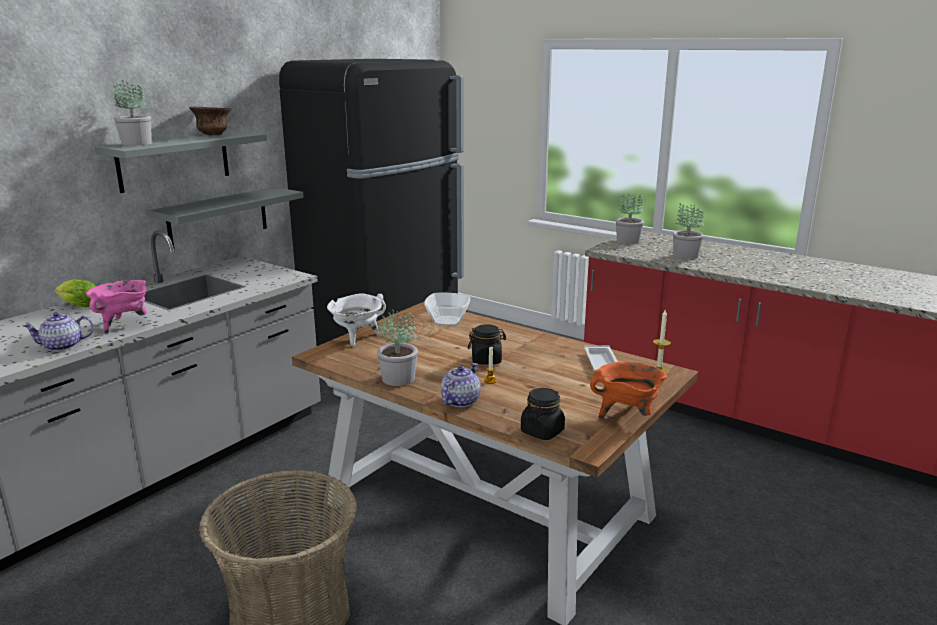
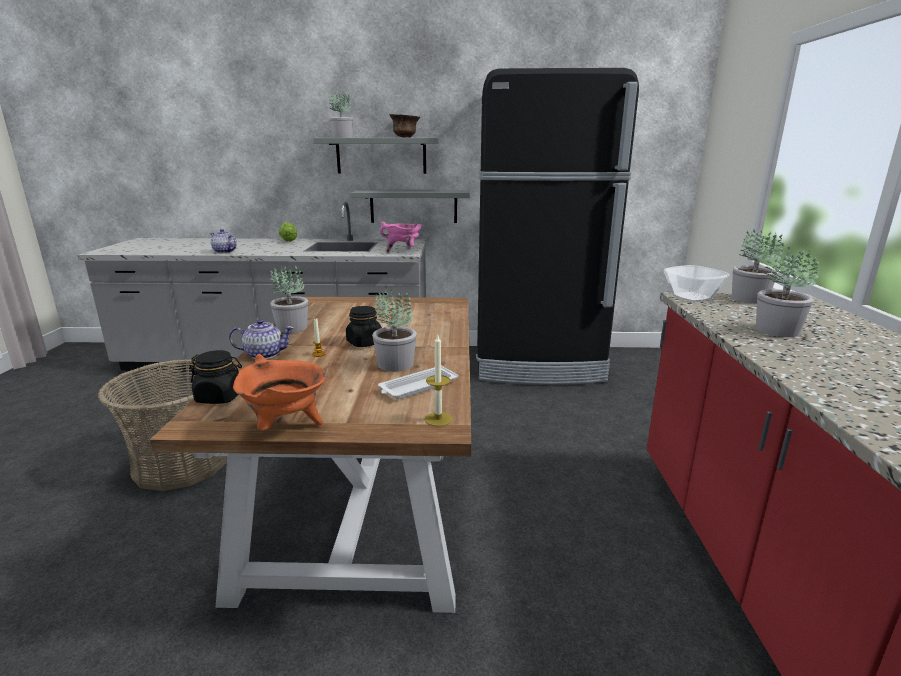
camera: 55 degrees right, 0 degrees up
pink cooking pot [86,280,147,334] -> pink cooking pot moved to [380,222,423,253]
white cooking pot [327,293,386,346] -> none
bowl [424,293,470,326] -> bowl moved to [664,265,730,302]
none -> potted plant [372,285,417,372]

